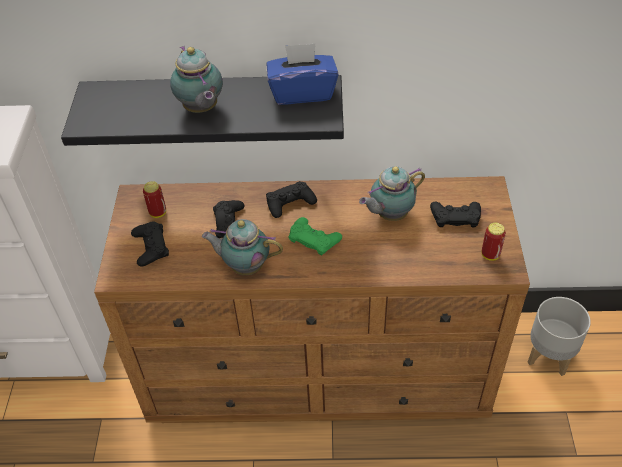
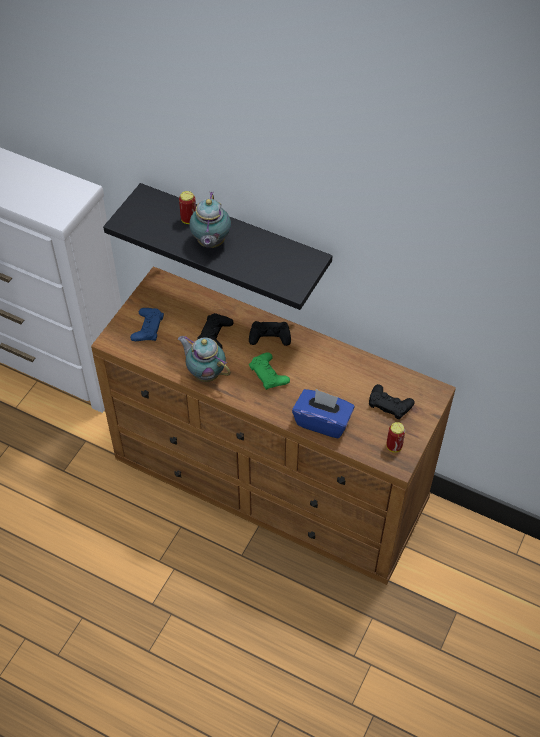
camera: 25 degrees right, 5 degrees up
black game controller [131,221,169,267] -> blue game controller [130,308,164,341]
can [143,181,166,218] -> can moved to [179,191,196,224]
blue tissue box [267,43,338,105] -> blue tissue box moved to [292,389,355,439]
teapot [359,166,425,221] -> none
grey planter [528,297,591,376] -> none

